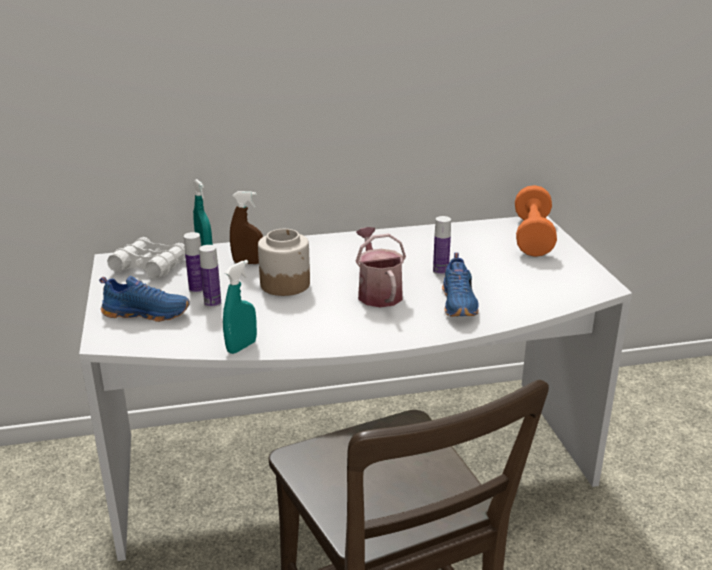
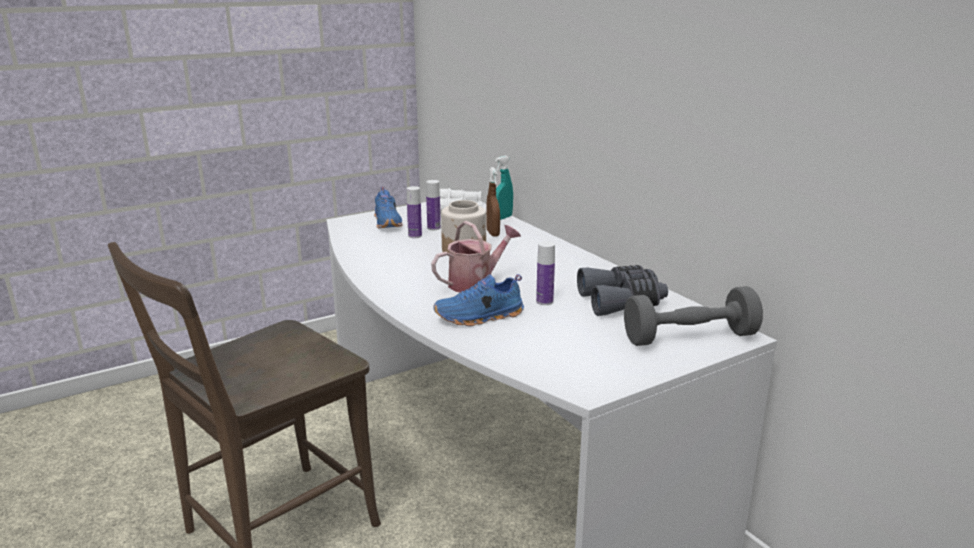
camera: 70 degrees right, 5 degrees down
turquoise spray bottle [223,260,257,354] -> none
orange dumbbell [515,185,557,257] -> grey dumbbell [624,286,763,346]
none -> grey binoculars [577,265,668,316]

